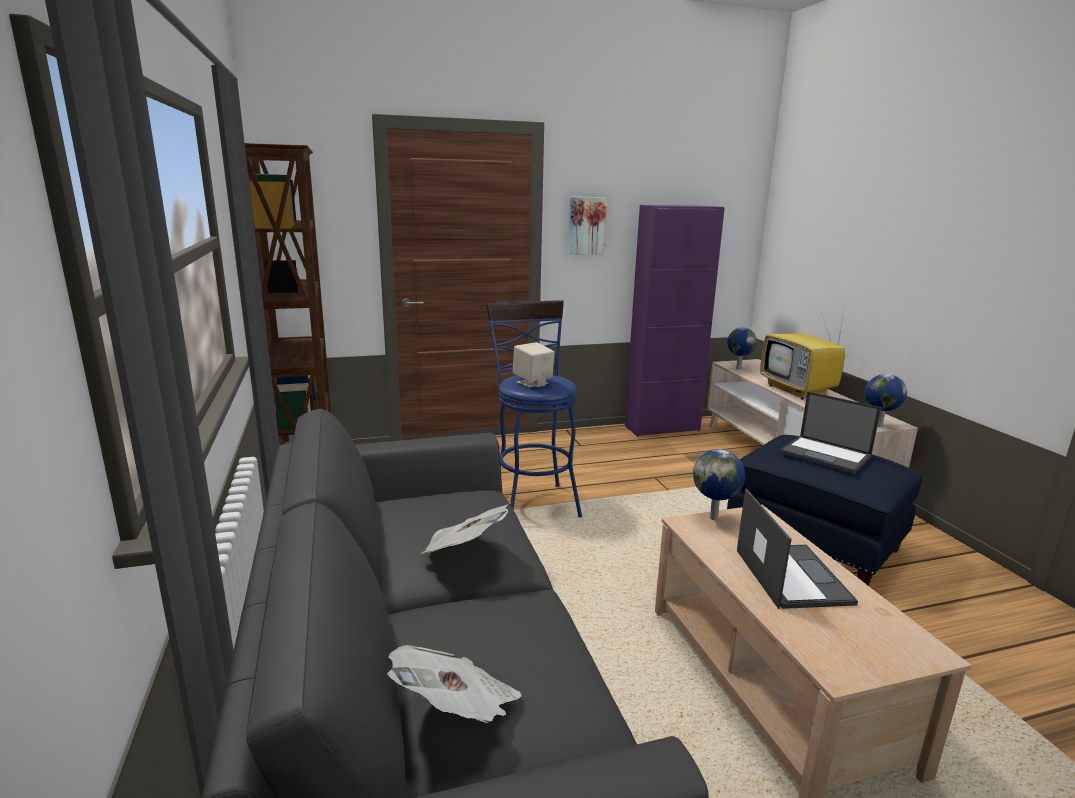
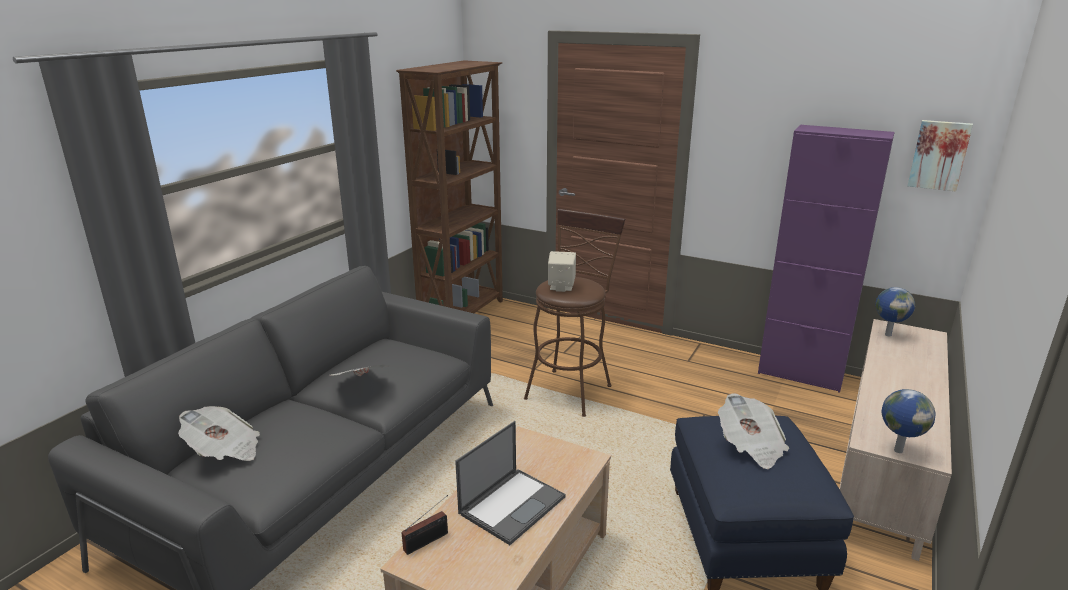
camera: 45 degrees right, 5 degrees up
blue stool [486,300,583,518] -> brown stool [524,209,625,417]
picture [568,197,607,255] -> picture moved to [908,120,973,192]
globe [693,449,746,520] -> none
television [760,307,845,400] -> none
laptop [780,391,881,474] -> newspaper [718,393,789,469]
none -> radio [402,495,448,555]

